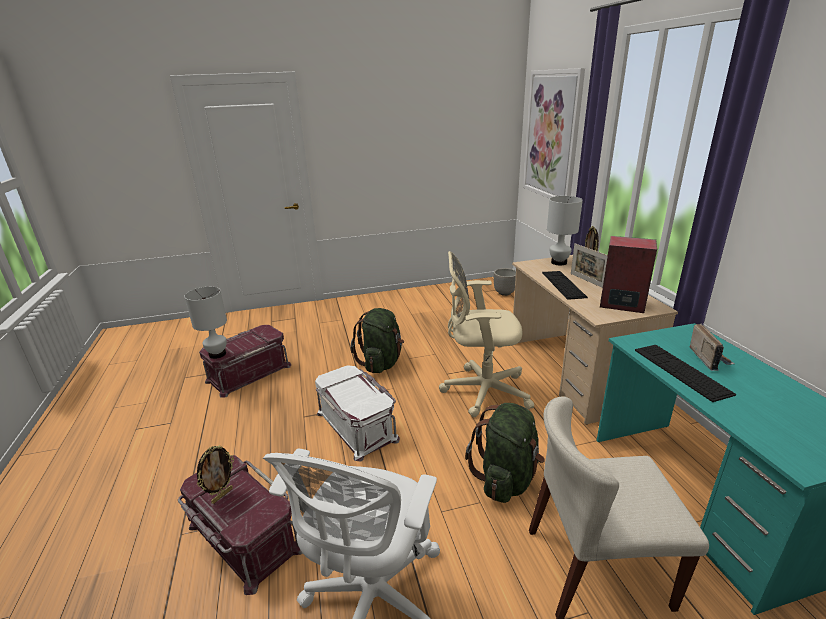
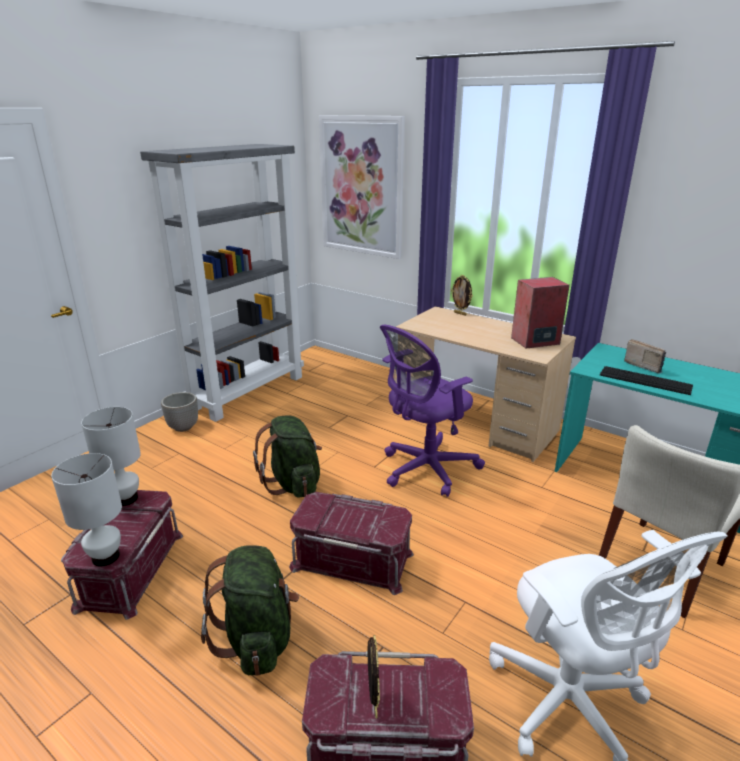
camera: 40 degrees left, 0 degrees up
white storage box [315,365,400,461] -> red storage box [289,492,414,595]
beige office chair [439,251,534,417] -> purple office chair [380,325,485,497]
green backpack [465,403,545,503] -> green backpack moved to [201,545,299,676]
planter [494,268,516,296] -> planter moved to [161,392,198,432]
keyboard [542,271,588,300] -> none
white table lamp [547,196,583,266] -> white table lamp moved to [81,407,141,506]
picture frame [571,243,608,288] -> none
none -> grey bookcase [140,144,304,422]

